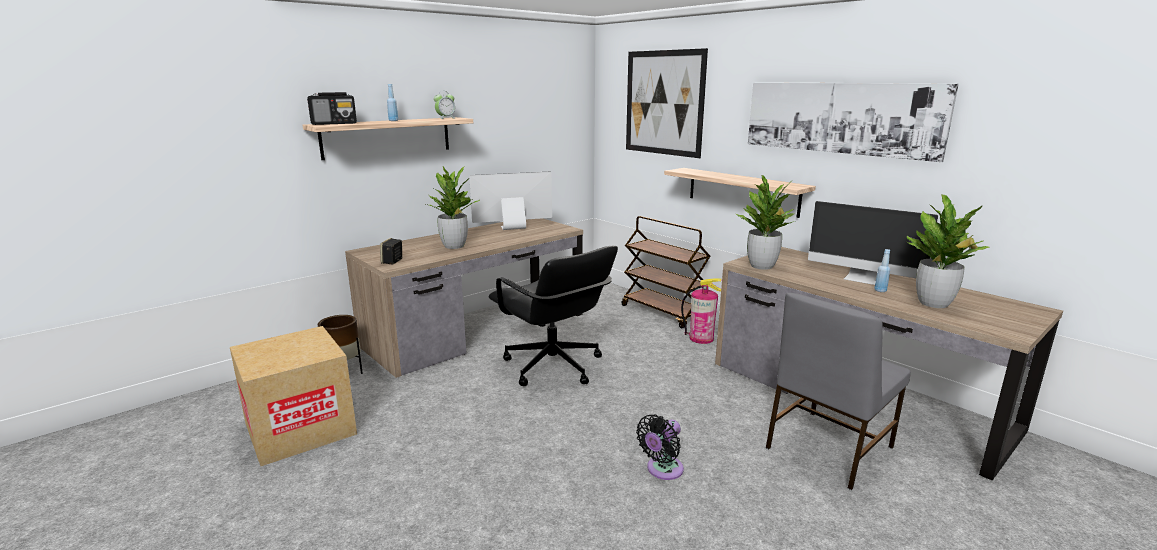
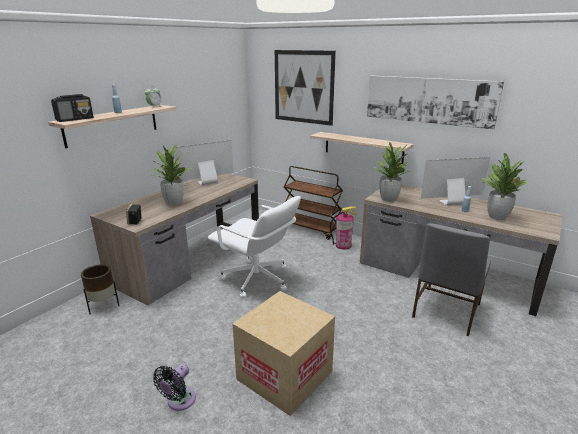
camera: 15 degrees left, 5 degrees up
cardboard box [230,326,357,466] -> cardboard box moved to [232,291,335,416]
black office chair [489,246,618,386] -> white office chair [208,196,301,298]
black fan [636,414,684,480] -> black fan moved to [153,364,196,411]
monitor [808,201,938,285] -> monitor turned 150 degrees clockwise [421,157,490,205]

